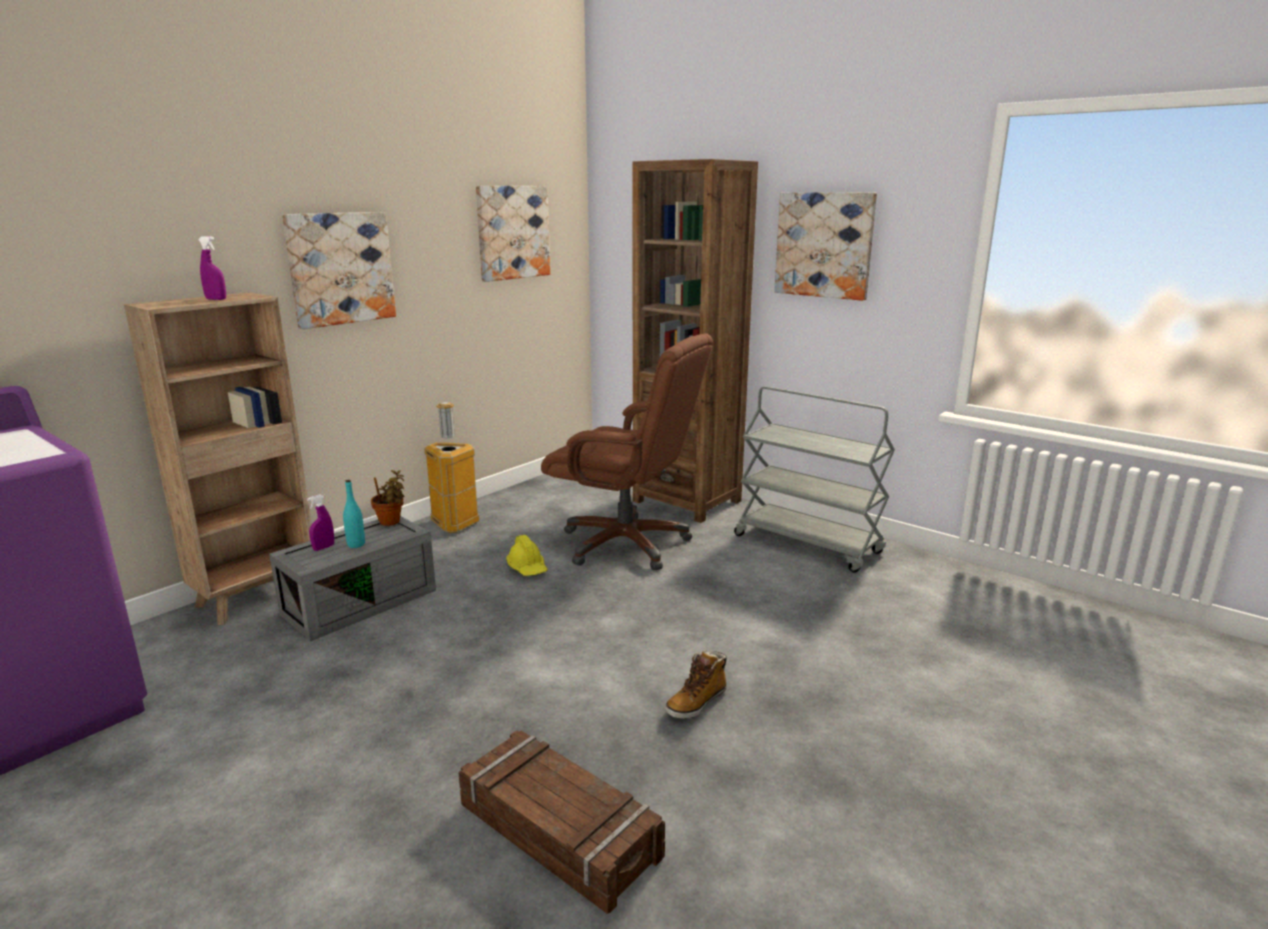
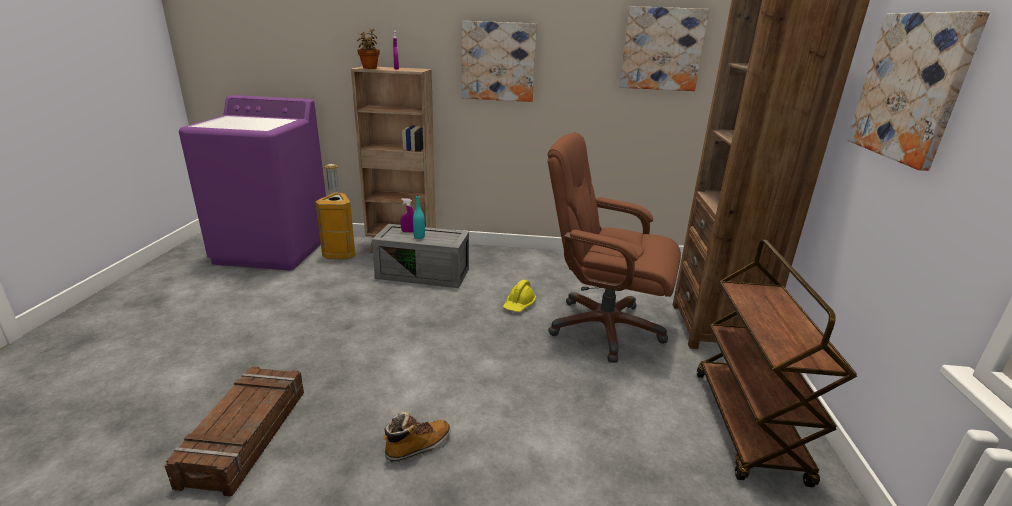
camera: 55 degrees right, 5 degrees up
potted plant [371,470,405,526] -> potted plant moved to [357,28,380,69]
trash can [424,402,479,533] -> trash can moved to [316,164,356,259]
brown office chair [541,333,713,570] -> brown office chair turned 120 degrees clockwise [548,132,681,363]
boot [665,650,727,719] -> boot turned 135 degrees clockwise [383,411,450,462]
grey cart [734,386,895,573] -> brown cart [697,239,857,487]

